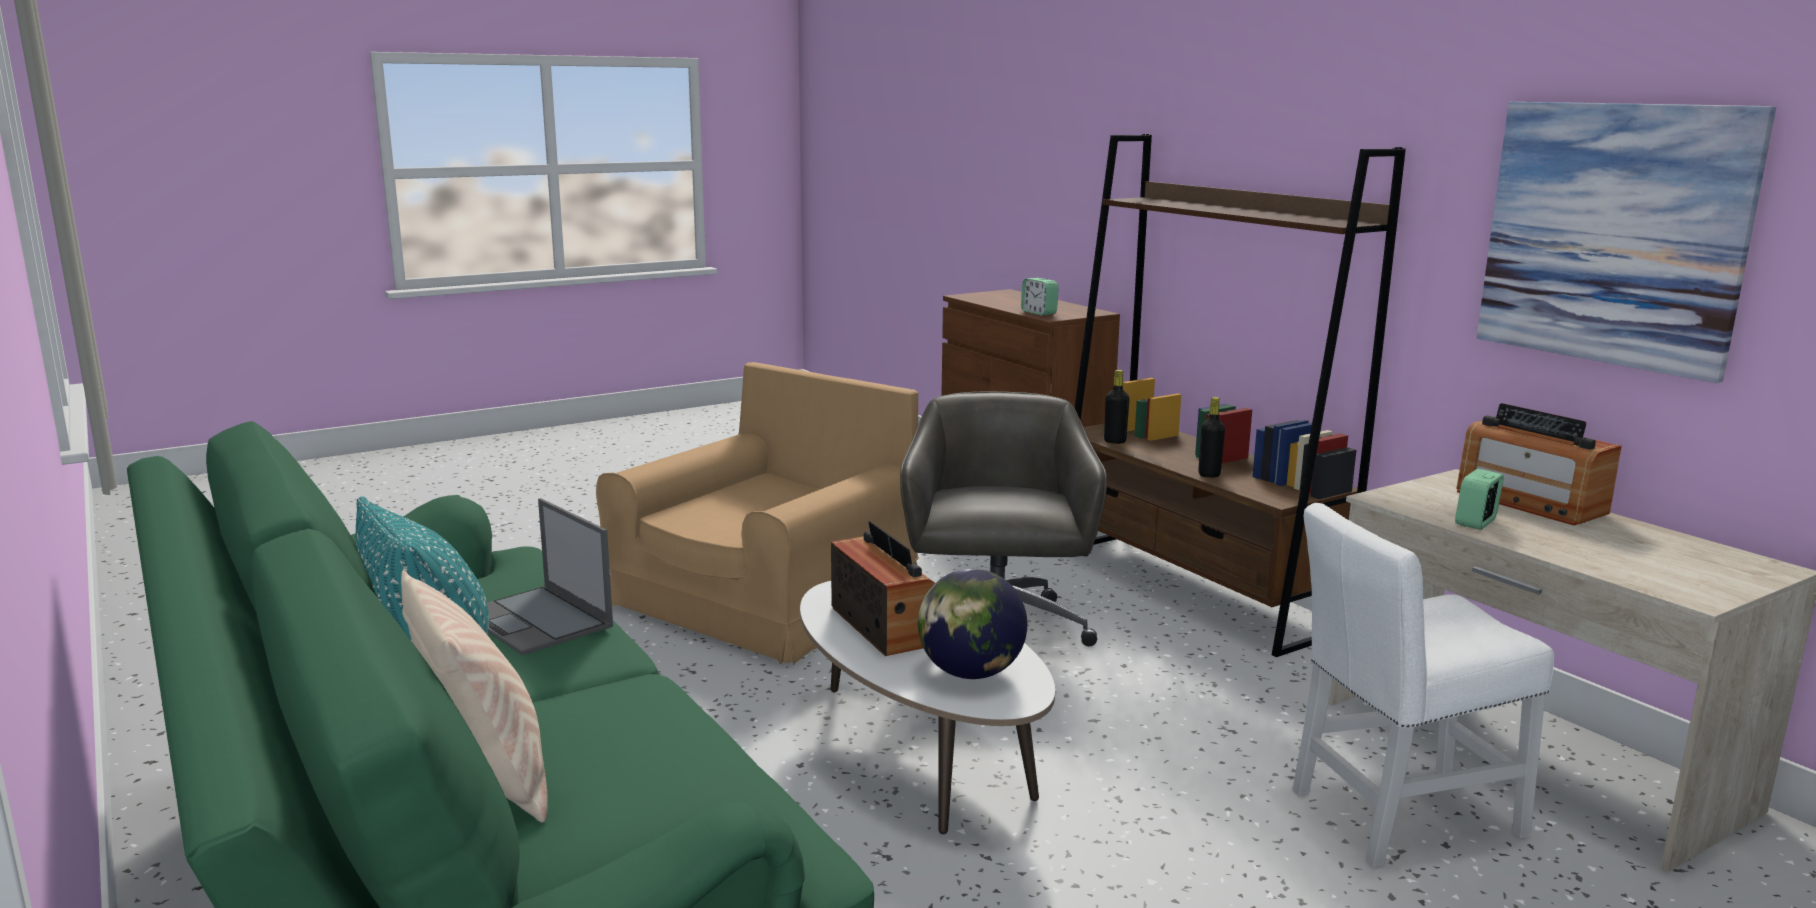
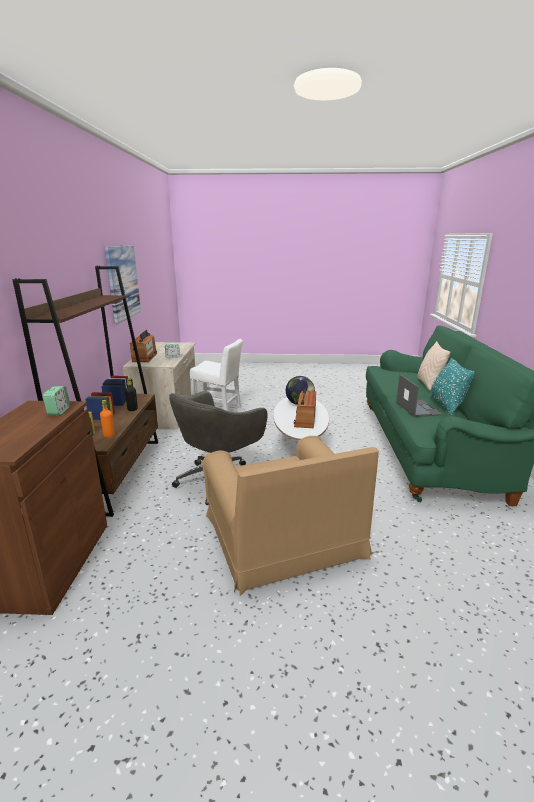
camera: 145 degrees left, 5 degrees up
brown armchair [596,362,919,665] -> brown armchair turned 90 degrees counterclockwise [202,436,379,596]
black bottle [1104,370,1129,444] -> orange bottle [100,400,115,438]

